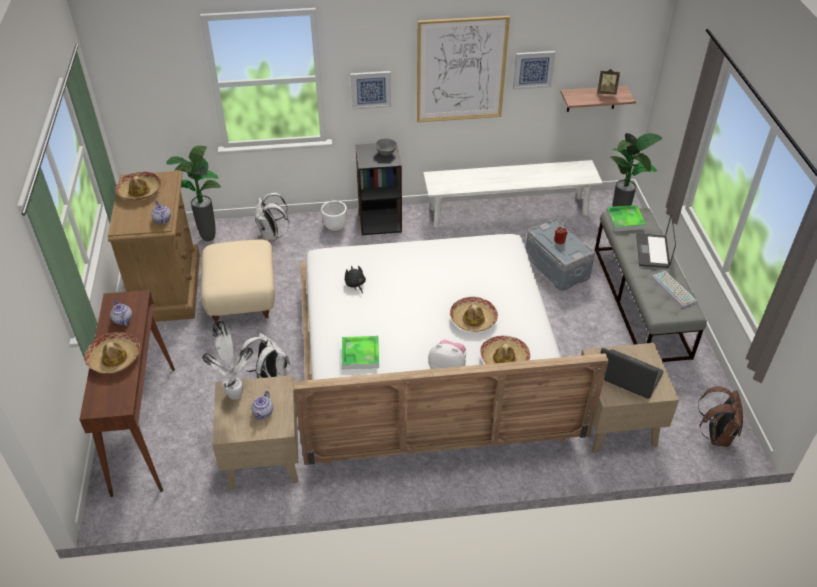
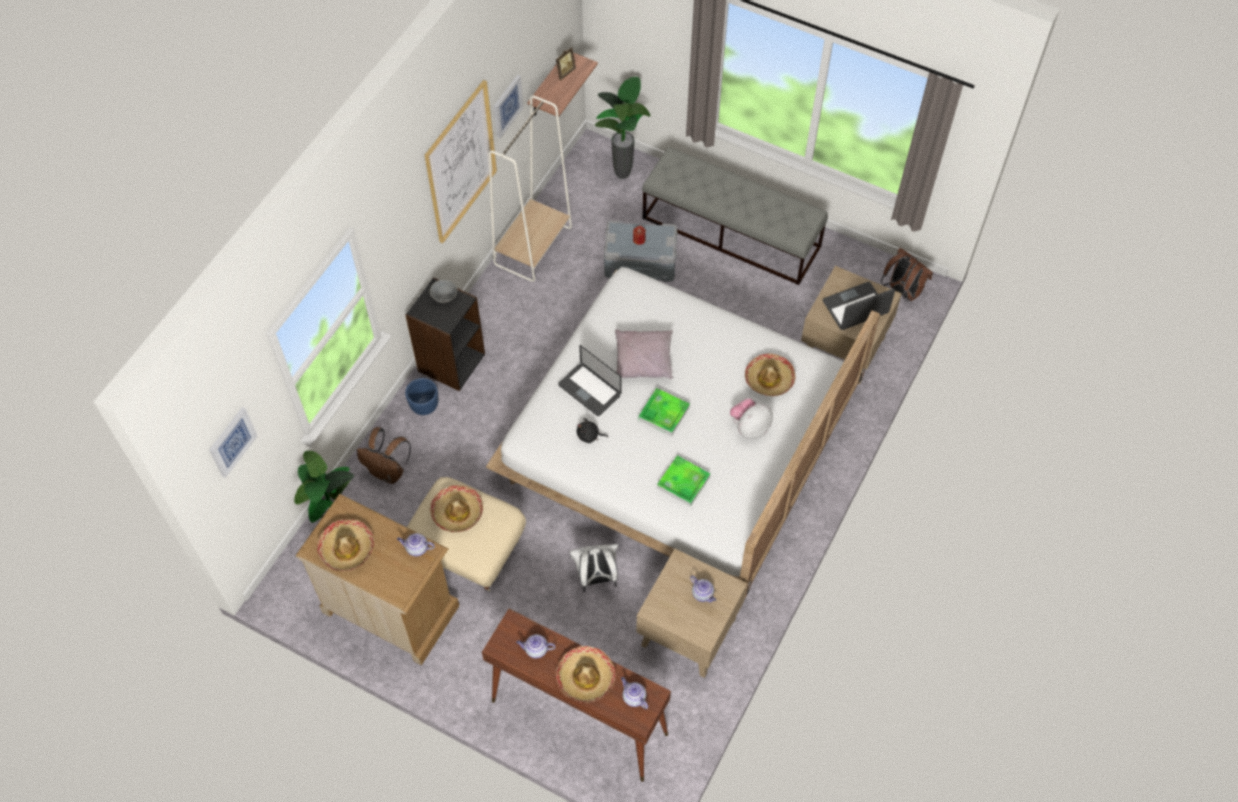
camera: 55 degrees left, 15 degrees up
potted plant [202,320,253,400] -> none
white backpack [255,192,289,241] -> brown backpack [357,427,411,484]
white planter [321,201,347,231] -> blue planter [405,378,439,415]
picture [351,71,391,109] -> picture moved to [209,407,257,478]
white bench [423,160,603,227] -> clothes rack [488,95,572,282]
hat [450,297,498,332] -> hat moved to [430,485,483,533]
tray [606,205,646,231] -> tray moved to [638,388,690,436]
laptop [636,214,676,268] -> laptop moved to [558,345,622,416]
keyboard [652,271,697,308] -> none
none -> purple pillow [615,329,673,379]
none -> teapot [621,677,648,709]

